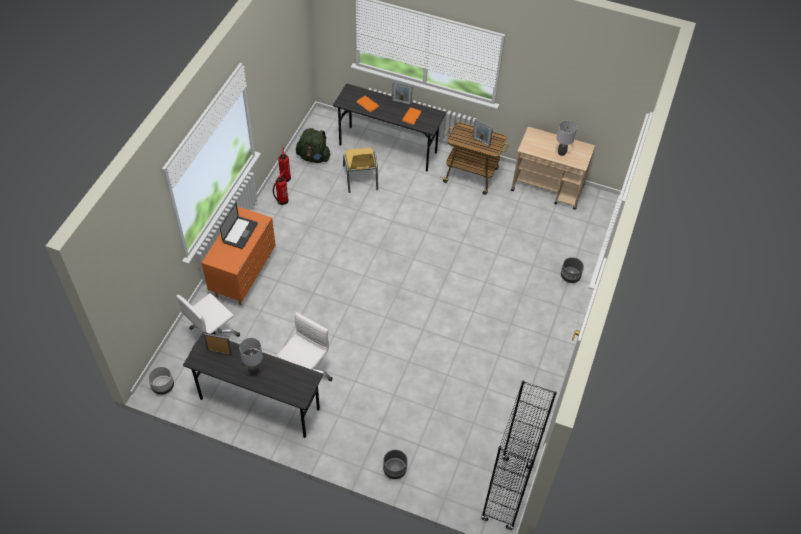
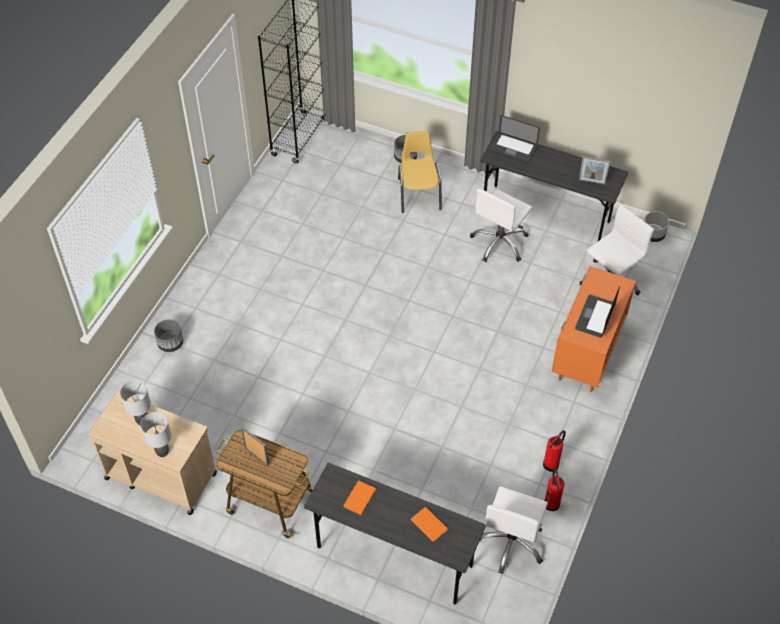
camera: 175 degrees left, 0 degrees up
grey table lamp [239,338,263,374] -> grey table lamp moved to [141,412,171,457]
green backpack [296,128,331,163] -> white office chair [480,486,548,574]
yellow chair [343,148,378,193] -> yellow chair moved to [398,131,442,213]
picture frame [392,82,412,105] -> none
none -> laptop [490,115,540,163]

